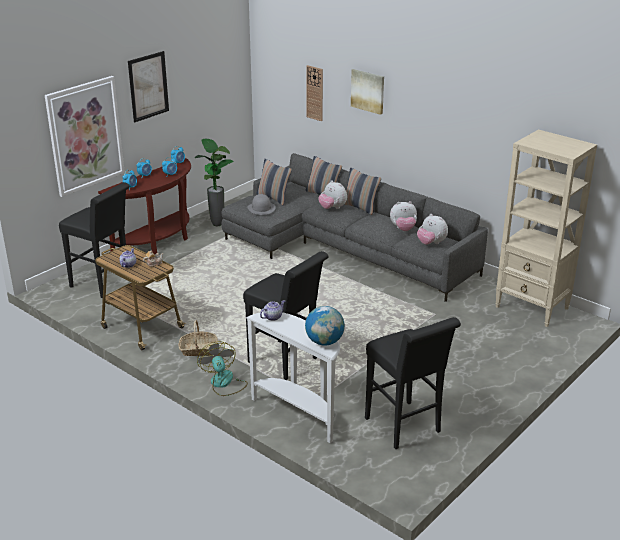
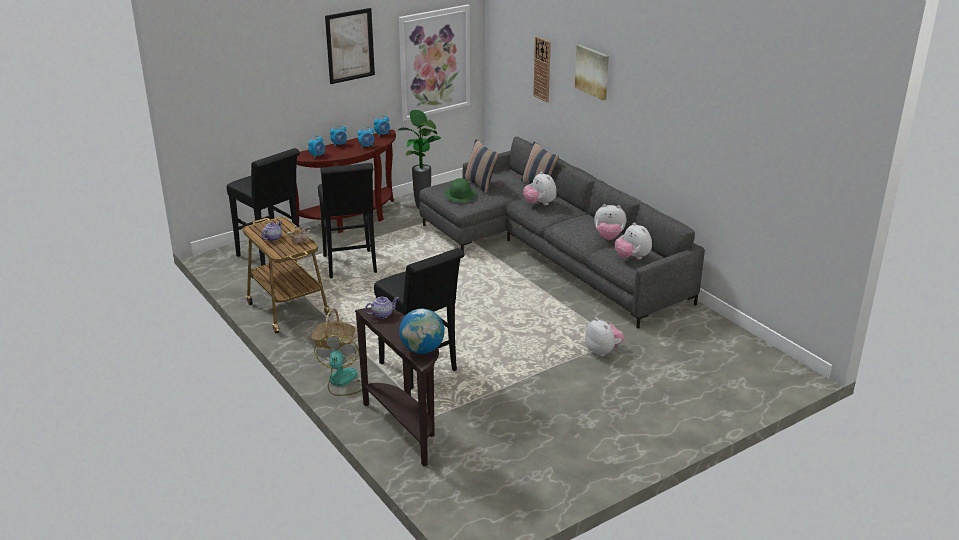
camera: 15 degrees right, 0 degrees up
picture [45,76,125,197] -> picture moved to [399,4,470,121]
white console table [246,312,340,443] -> brown console table [355,307,439,466]
grey hat [247,194,276,215] -> green hat [444,178,476,202]
pillow [344,168,381,215] -> none
black stool [365,317,461,449] -> black stool moved to [318,163,377,278]
beige bookcase [495,129,597,327] -> none
none -> plush toy [585,318,624,356]

